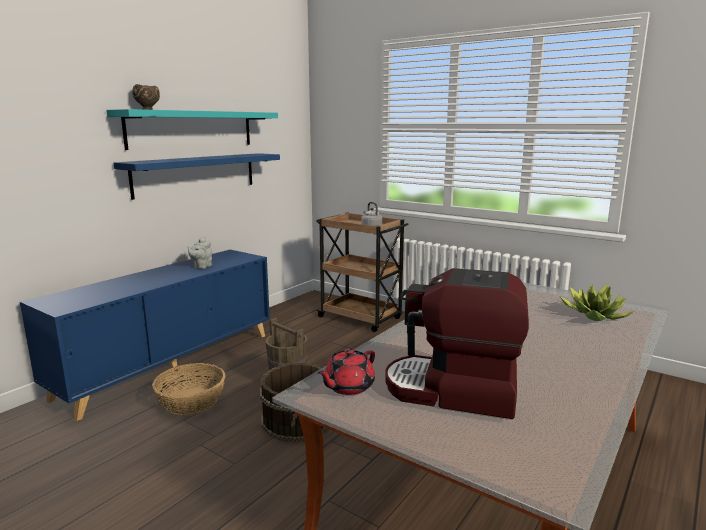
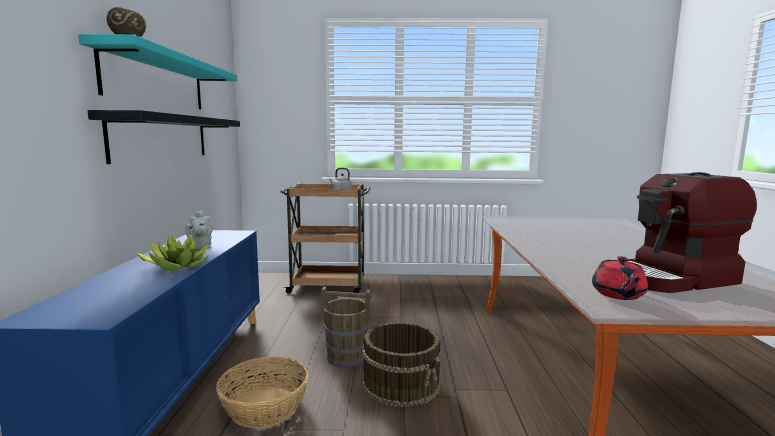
camera: 35 degrees left, 5 degrees down
blue shelf [114,153,280,200] -> black shelf [88,110,240,164]
potted plant [560,283,634,321] -> potted plant moved to [135,234,209,271]

